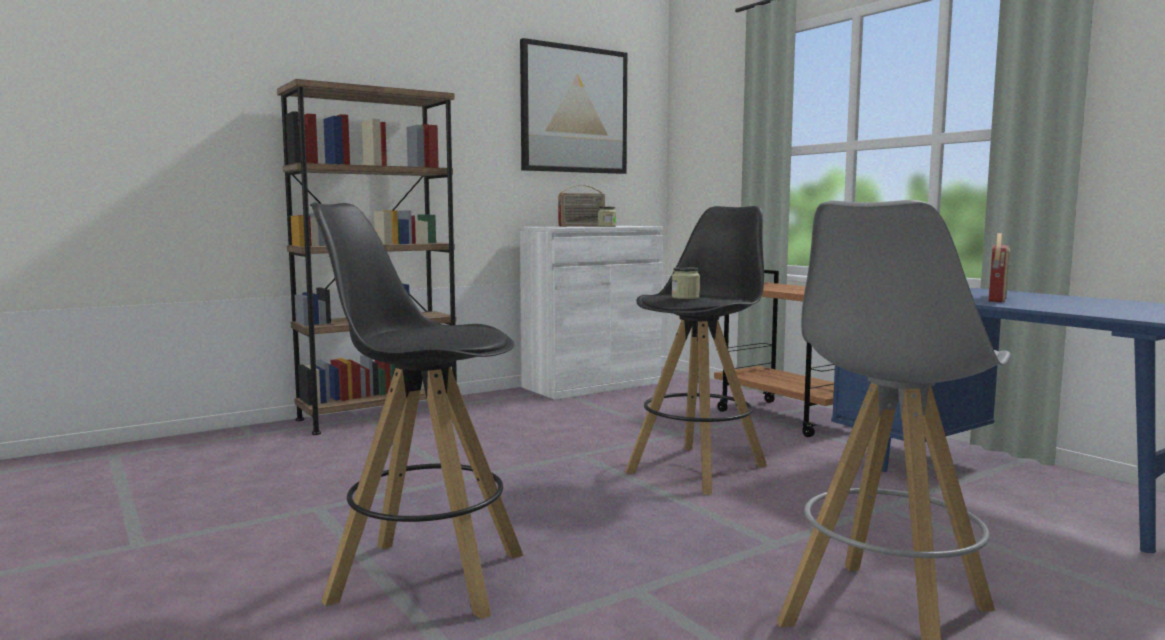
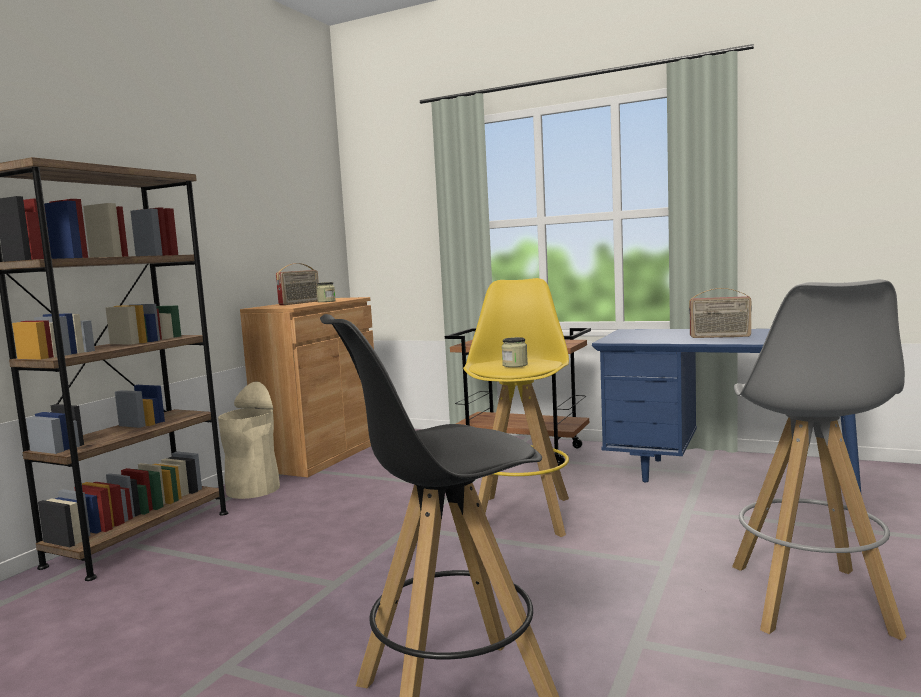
camera: 30 degrees left, 0 degrees up
picture [520,38,627,174] -> none
white cabinet [520,226,663,400] -> brown cabinet [240,297,374,478]
black stool [625,206,767,495] -> yellow stool [463,278,569,537]
radio [988,233,1010,302] -> radio turned 105 degrees clockwise [689,288,752,338]
none -> beige trash can [218,381,280,499]

